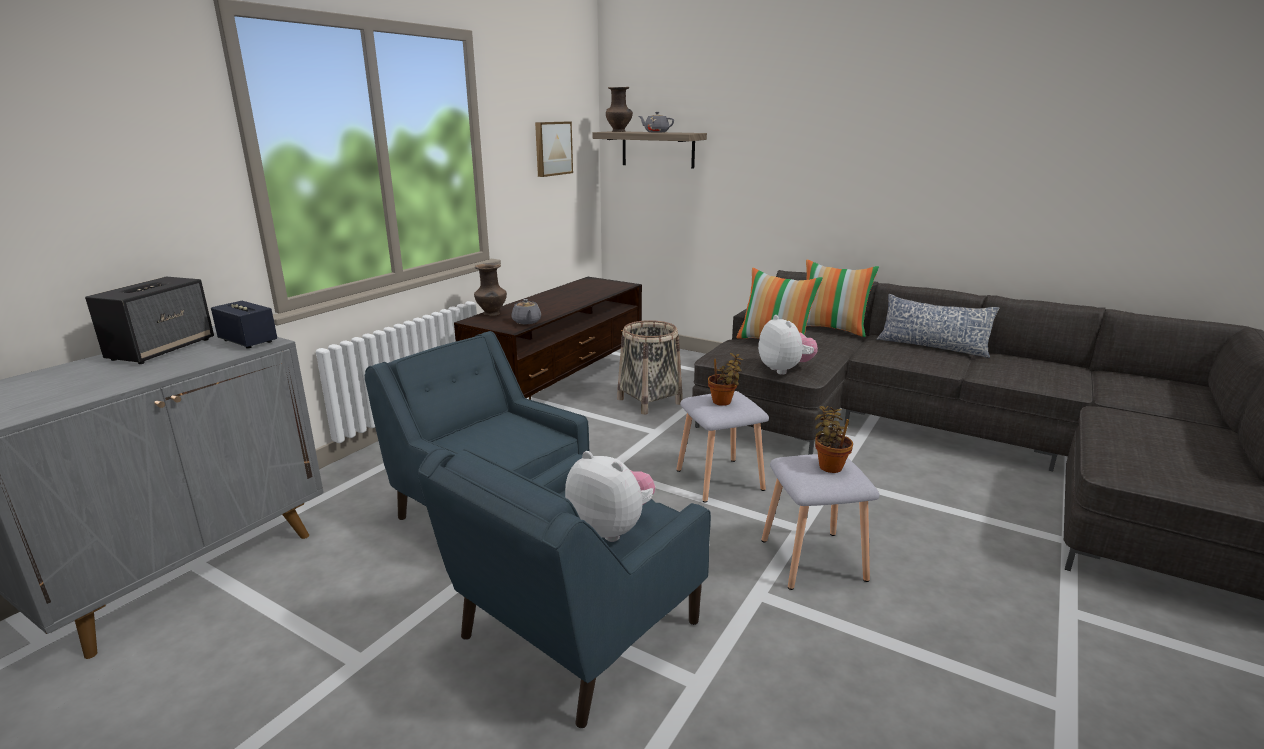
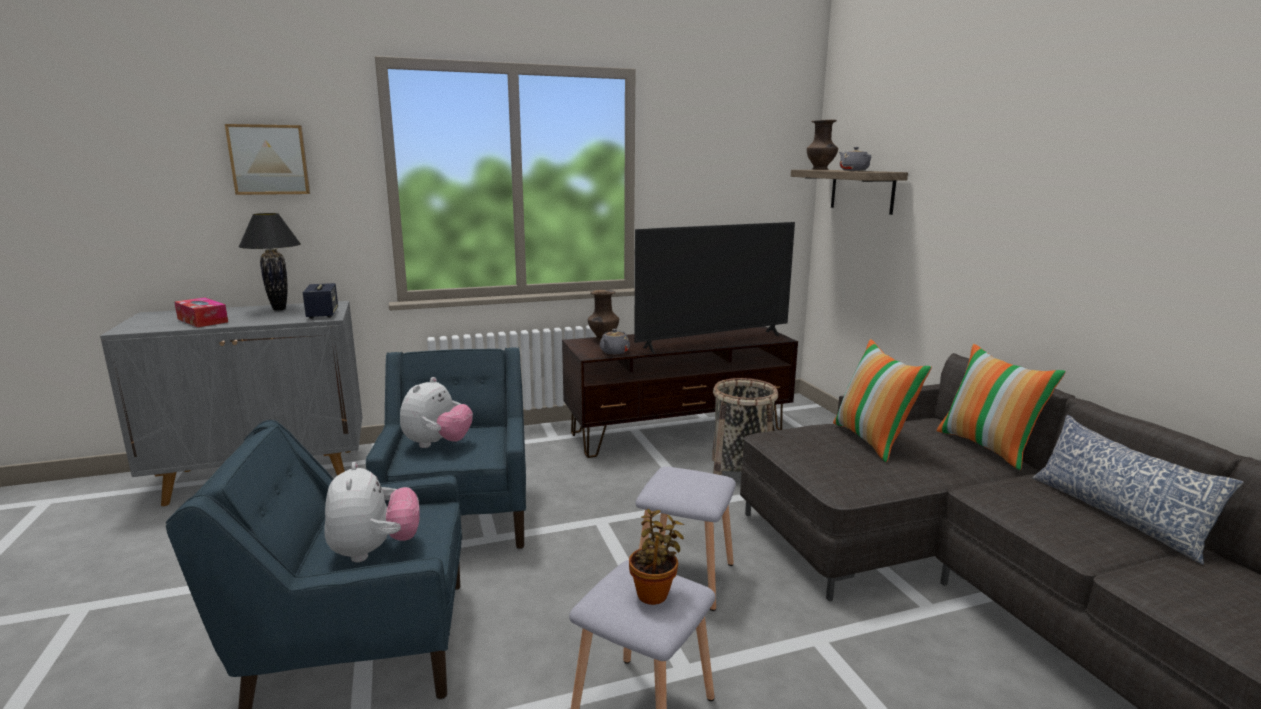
camera: 40 degrees right, 5 degrees down
speaker [85,277,214,364] -> black table lamp [238,213,301,311]
picture [535,122,573,177] -> picture moved to [225,124,310,195]
potted plant [708,353,743,406] -> none
plush toy [758,315,818,375] -> plush toy moved to [400,377,473,448]
none -> tissue box [174,297,228,327]
none -> television [634,222,795,353]

